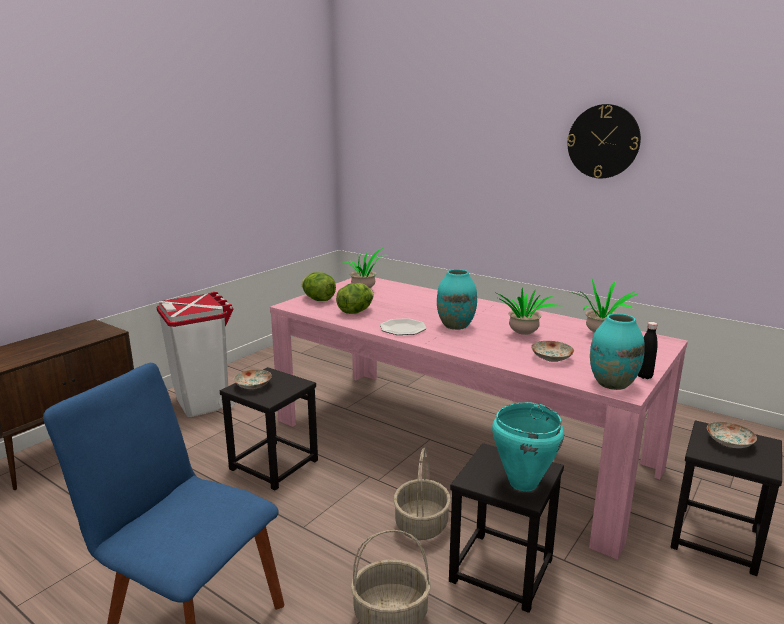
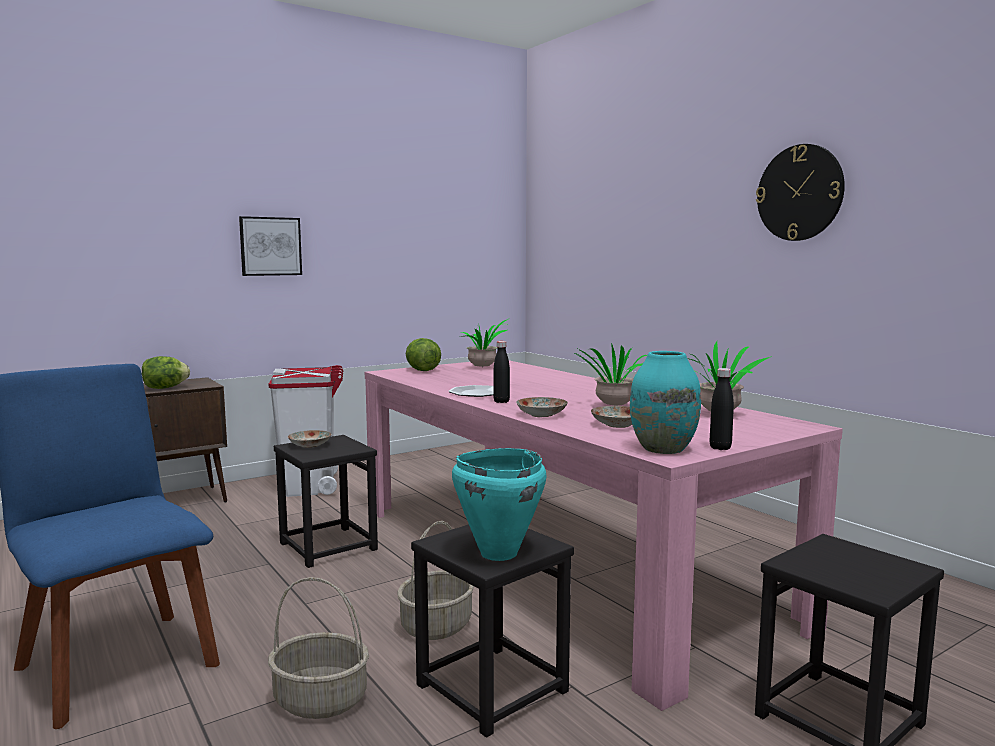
camera: 20 degrees right, 10 degrees down
lettuce [336,283,374,314] -> lettuce moved to [142,356,190,389]
turquoise vase [437,269,477,330] -> none
plate [707,422,757,448] -> plate moved to [516,397,568,417]
none -> picture [239,216,302,276]
none -> black bottle [493,341,510,403]

